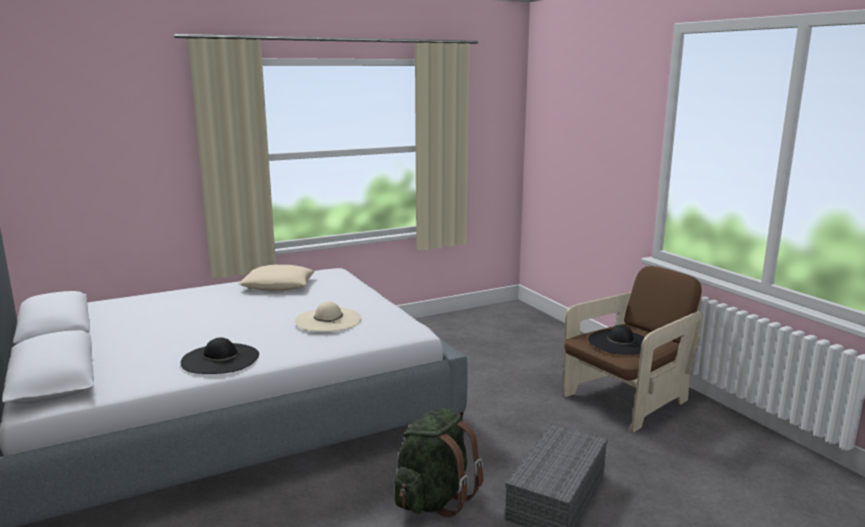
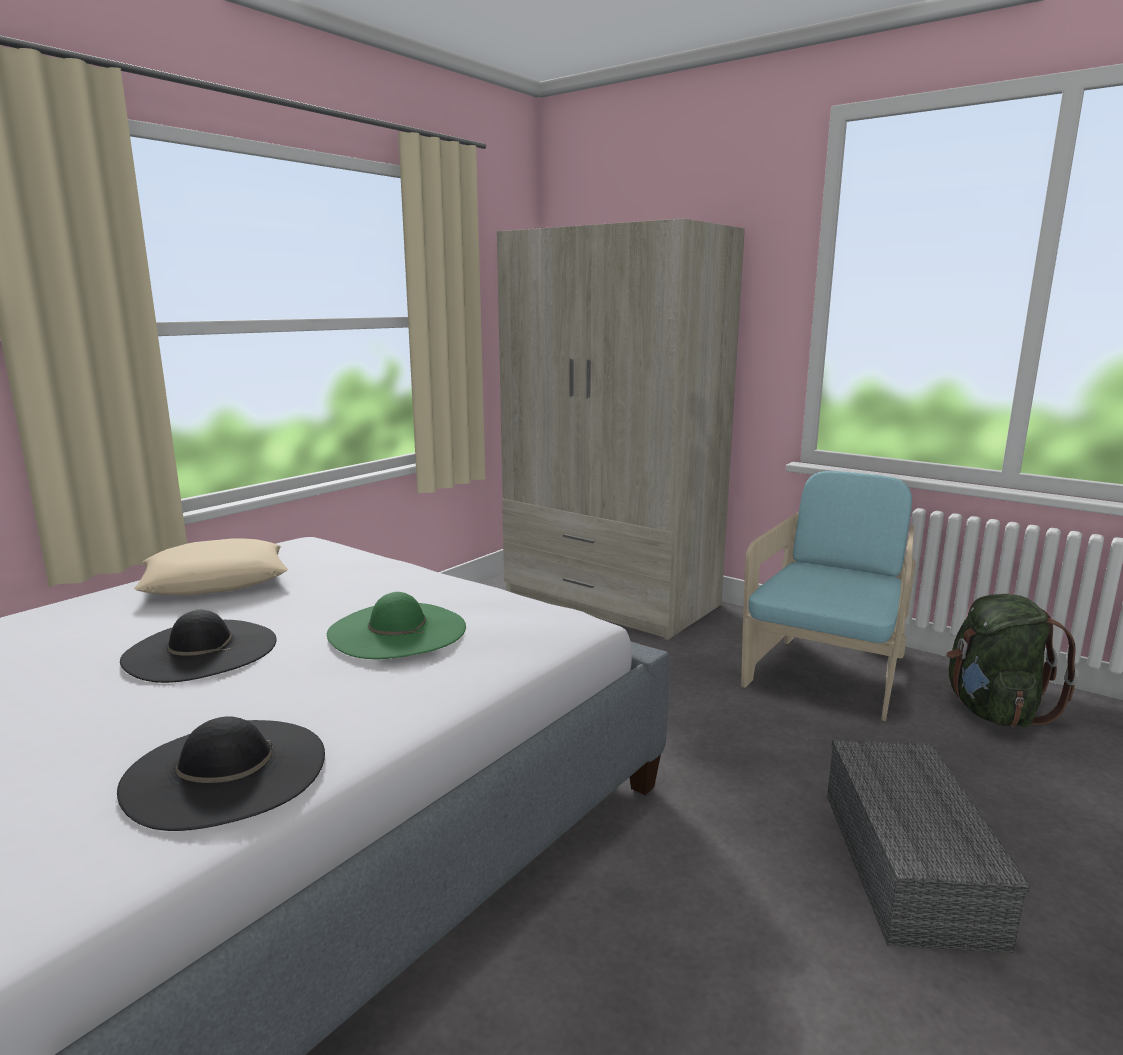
camera: 25 degrees left, 0 degrees up
beige hat [295,301,362,331] -> green hat [327,592,466,659]
green backpack [394,408,484,518] -> green backpack moved to [946,594,1078,727]
brown armchair [563,266,703,432] -> turquoise armchair [741,471,916,721]
black hat [588,325,645,355] -> black hat moved to [120,610,276,683]
none -> beige wardrobe [497,218,745,640]

